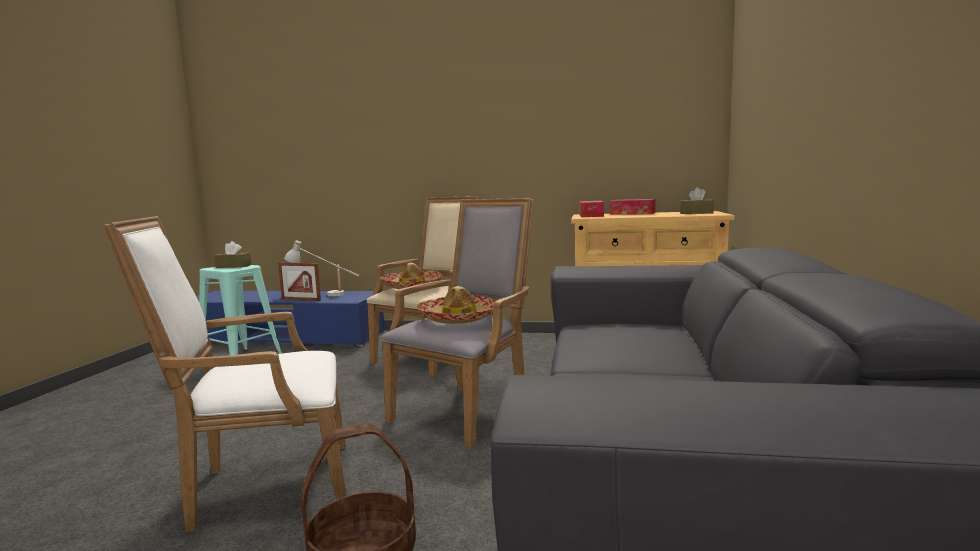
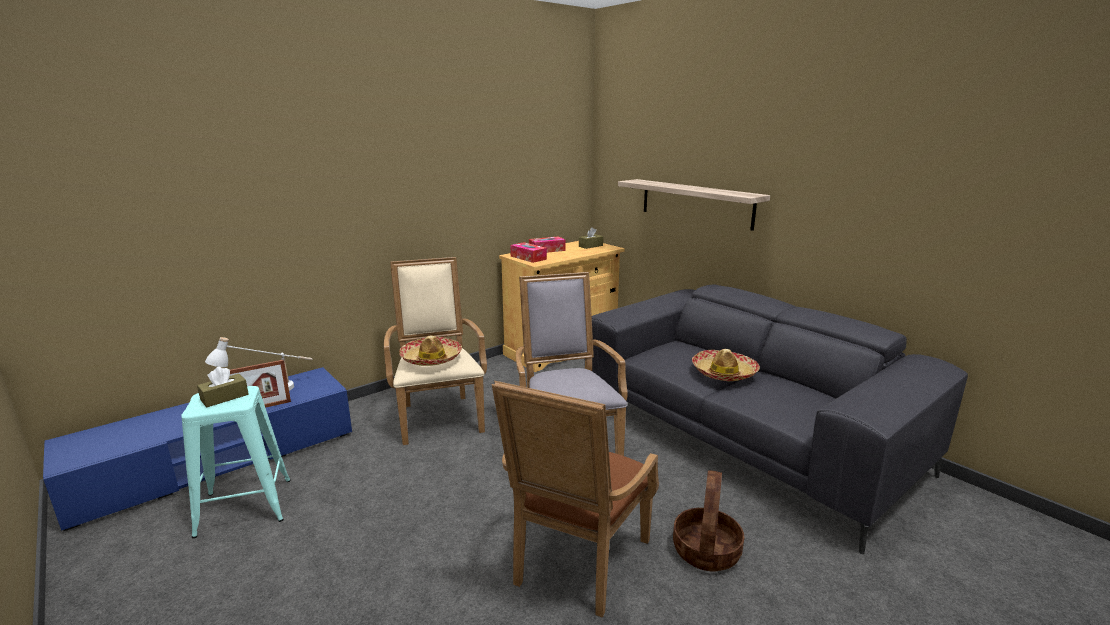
camera: 50 degrees left, 10 degrees up
white armchair [103,216,347,533] -> brown armchair [492,381,659,618]
hat [416,286,496,324] -> hat moved to [692,349,760,381]
none -> shelf [618,179,770,231]

